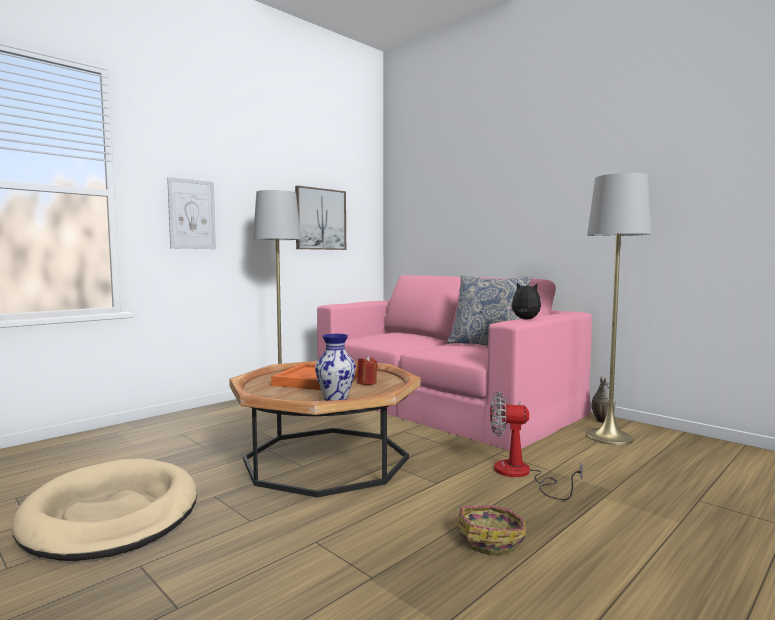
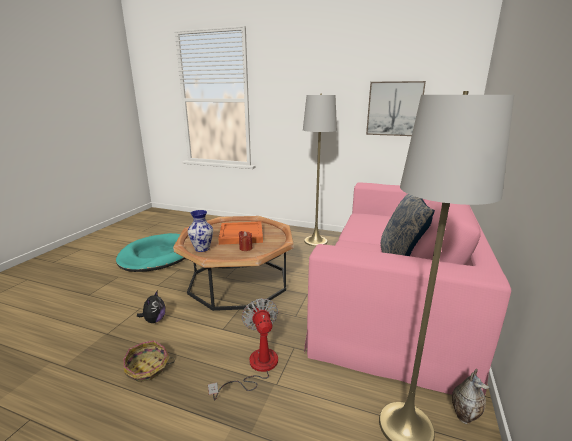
camera: 65 degrees right, 15 degrees up
beige dog bed [12,458,197,561] -> turquoise dog bed [116,233,186,272]
picture [167,177,216,249] -> none
plush toy [507,283,541,319] -> plush toy moved to [137,291,165,323]

